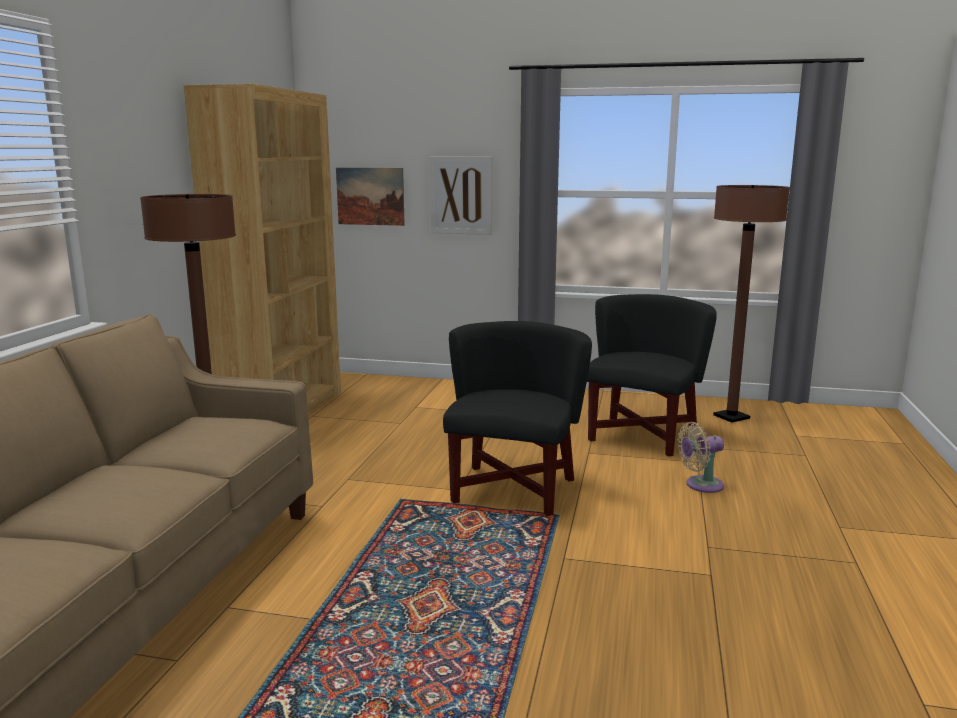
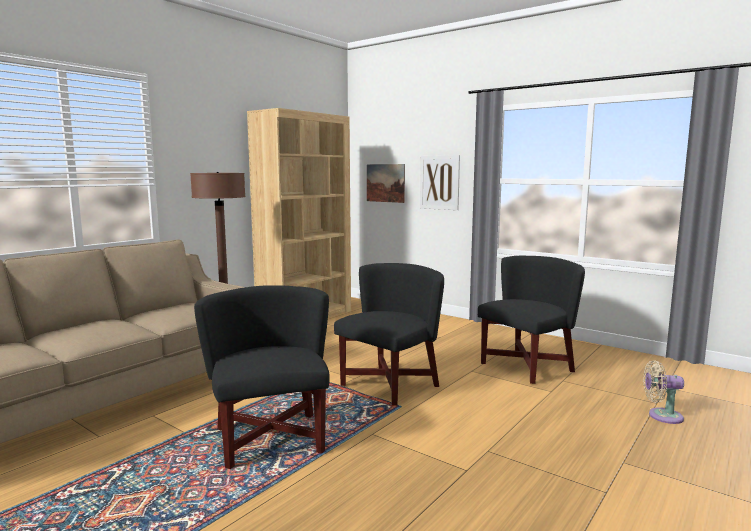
camera: 25 degrees right, 5 degrees down
beige fan [678,422,724,493] -> beige fan moved to [643,360,684,424]
brown floor lamp [713,185,790,423] -> none
none -> black armchair [194,285,330,469]

